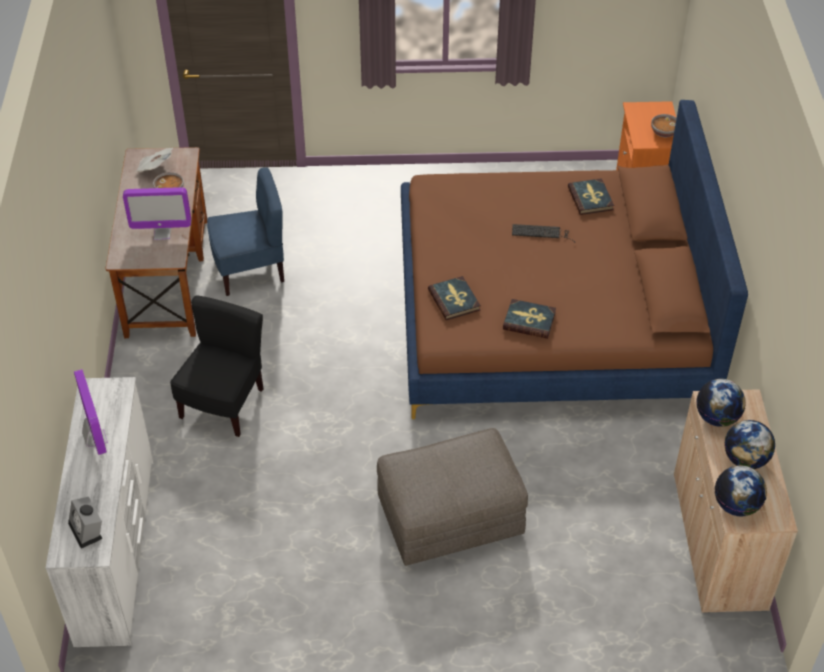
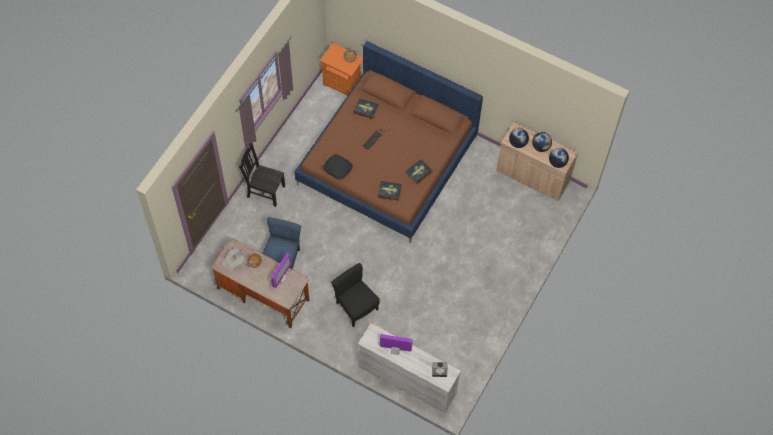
camera: 60 degrees left, 15 degrees up
grey ottoman [377,428,528,566] -> none
none -> black chair [239,143,285,207]
none -> black pillow [324,154,353,180]

